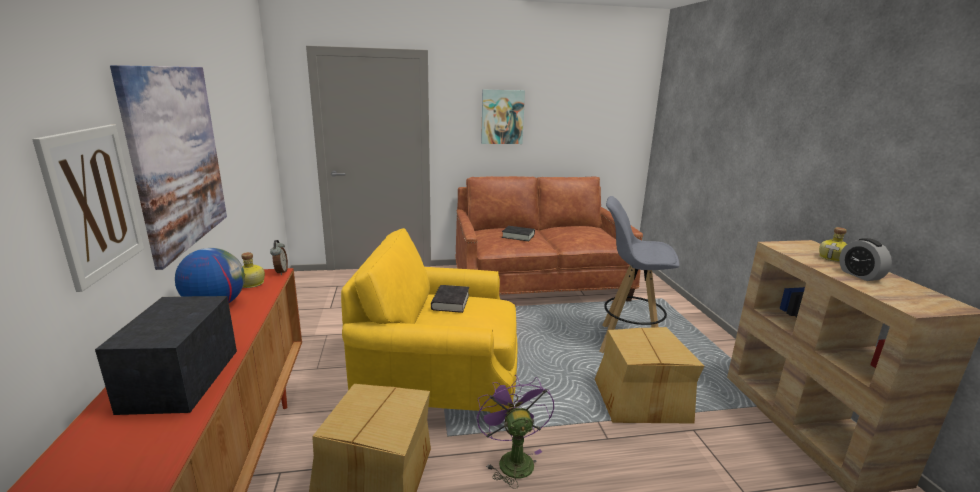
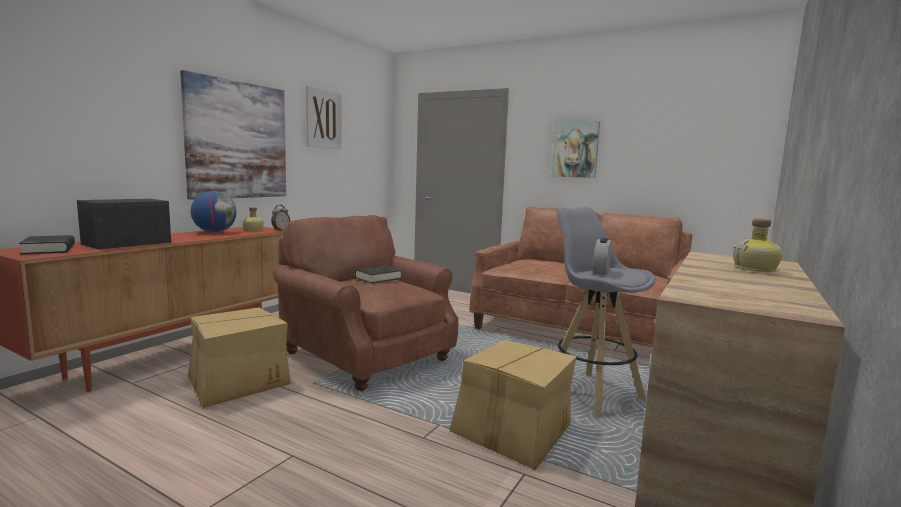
camera: 40 degrees right, 10 degrees down
picture [32,125,144,292] -> picture moved to [306,85,342,149]
yellow armchair [341,228,517,413] -> brown armchair [273,215,458,391]
purple fan [477,375,554,489] -> none
black book [502,226,535,241] -> black book moved to [19,235,75,254]
alarm clock [839,238,892,281] -> alarm clock moved to [593,238,612,275]

